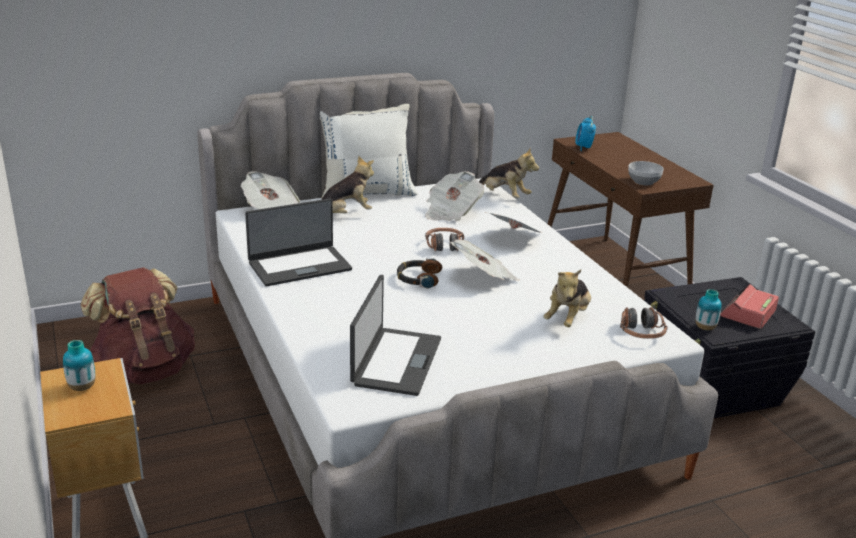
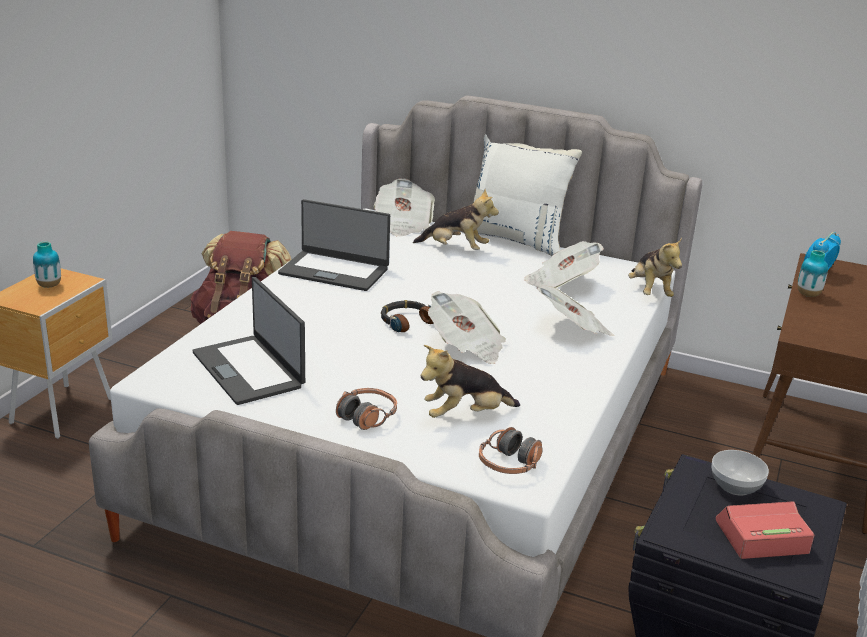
camera: 45 degrees right, 0 degrees up
laptop [350,275,441,396] -> laptop turned 90 degrees clockwise [192,277,305,405]
headphones [425,228,464,252] -> headphones moved to [336,388,397,430]
bowl [628,161,664,185] -> bowl moved to [711,450,769,496]
vase [695,289,722,330] -> vase moved to [797,250,828,297]

